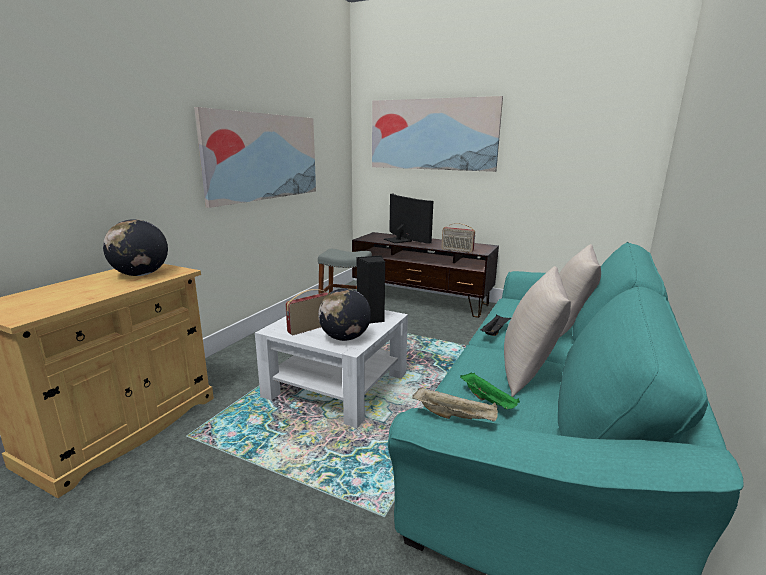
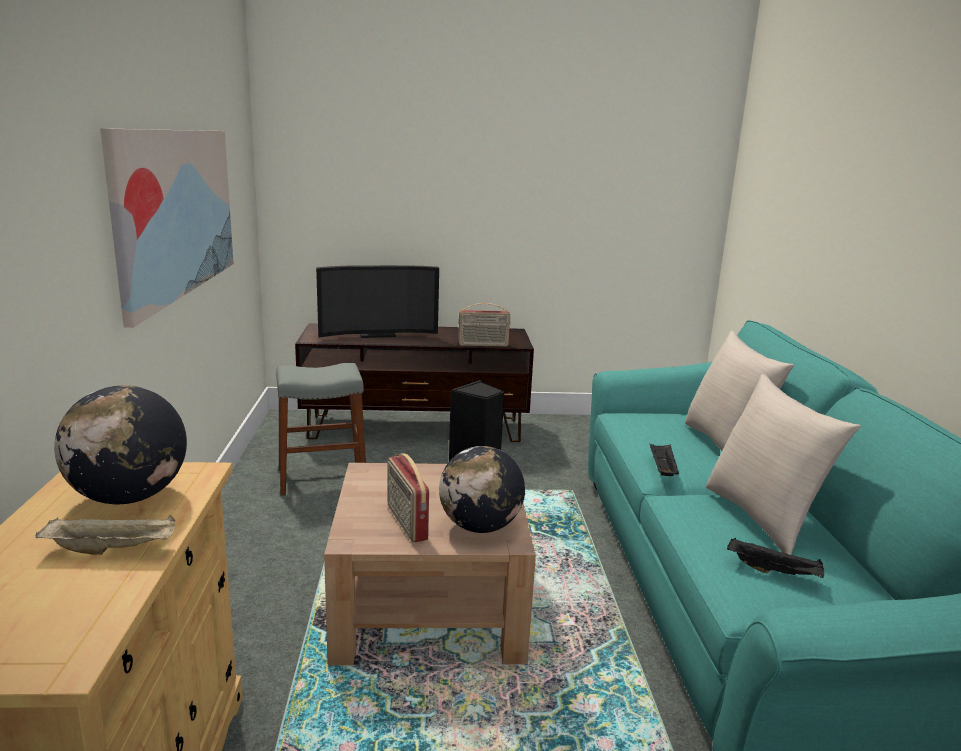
camera: 30 degrees left, 0 degrees up
white coffee table [255,310,408,428] -> brown coffee table [324,463,536,666]
radio [285,289,329,335] -> radio turned 45 degrees counterclockwise [387,453,429,542]
picture [372,96,503,172] -> none
television [384,194,433,244] -> television turned 135 degrees clockwise [316,265,439,338]
beige tray [412,387,498,421] -> beige tray moved to [35,515,175,555]
green tray [460,372,520,409] -> black tray [727,538,824,578]

